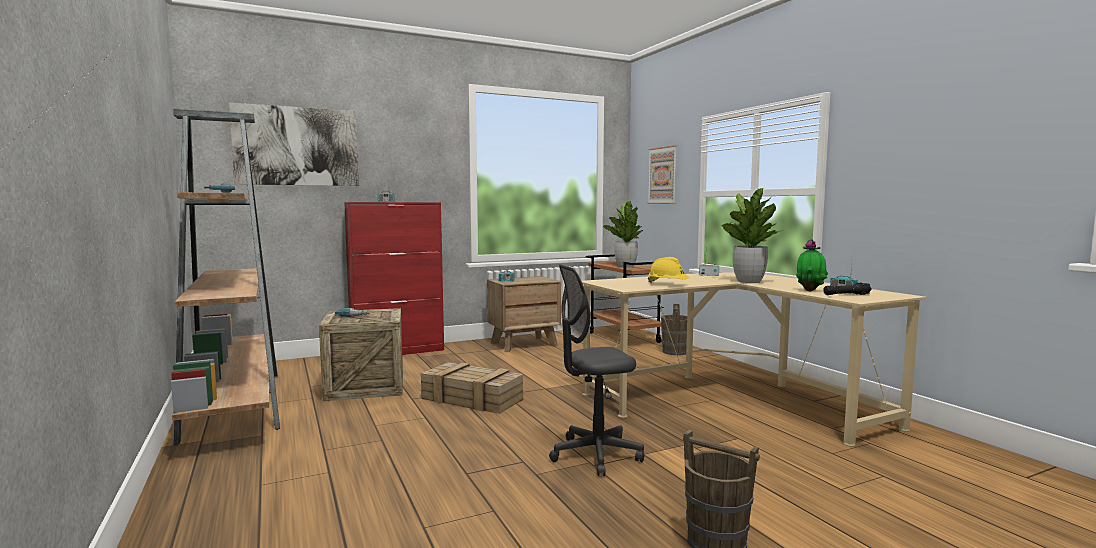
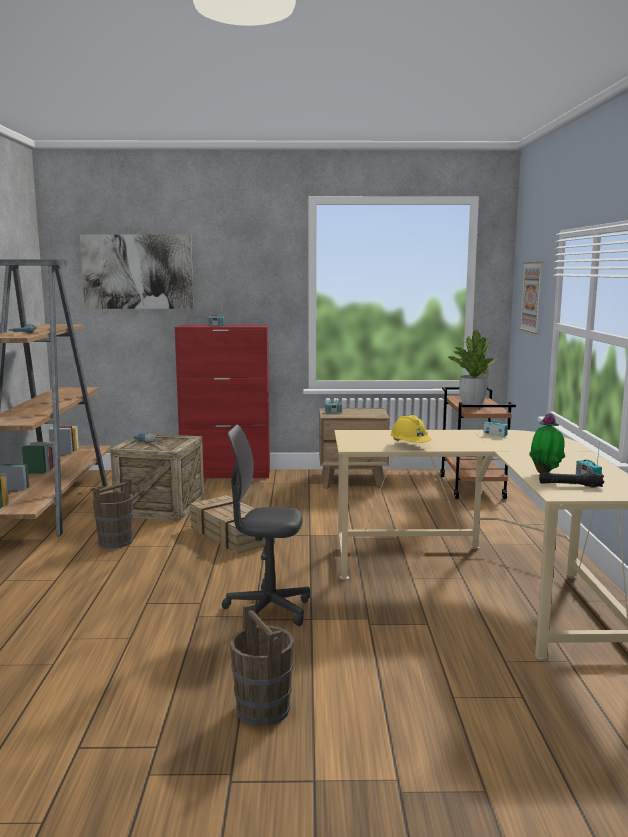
camera: 25 degrees right, 5 degrees up
brown bucket [661,304,687,355] -> brown bucket moved to [92,478,134,549]
potted plant [721,188,785,283] -> none

